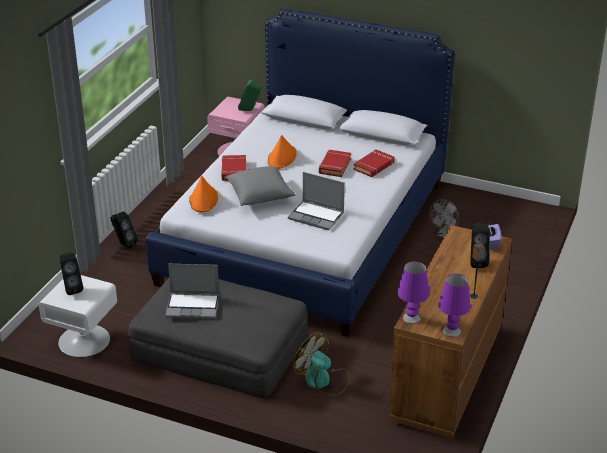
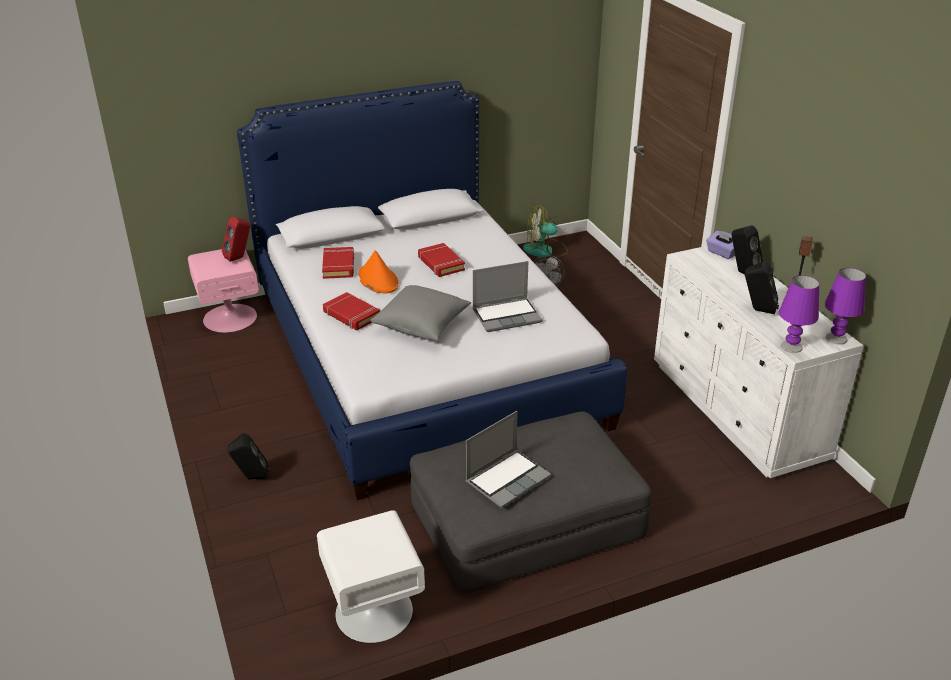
camera: 45 degrees left, 0 degrees up
black speaker [60,252,83,295] -> black speaker moved to [745,260,779,314]
orange hat [189,176,218,212] -> none
green speaker [238,79,261,111] -> red speaker [222,217,250,262]
fan [293,332,350,396] -> fan moved to [523,205,568,258]
red book [353,150,395,177] -> red book moved to [322,247,354,279]
brown dresser [388,225,512,438] -> white dresser [654,246,864,478]

